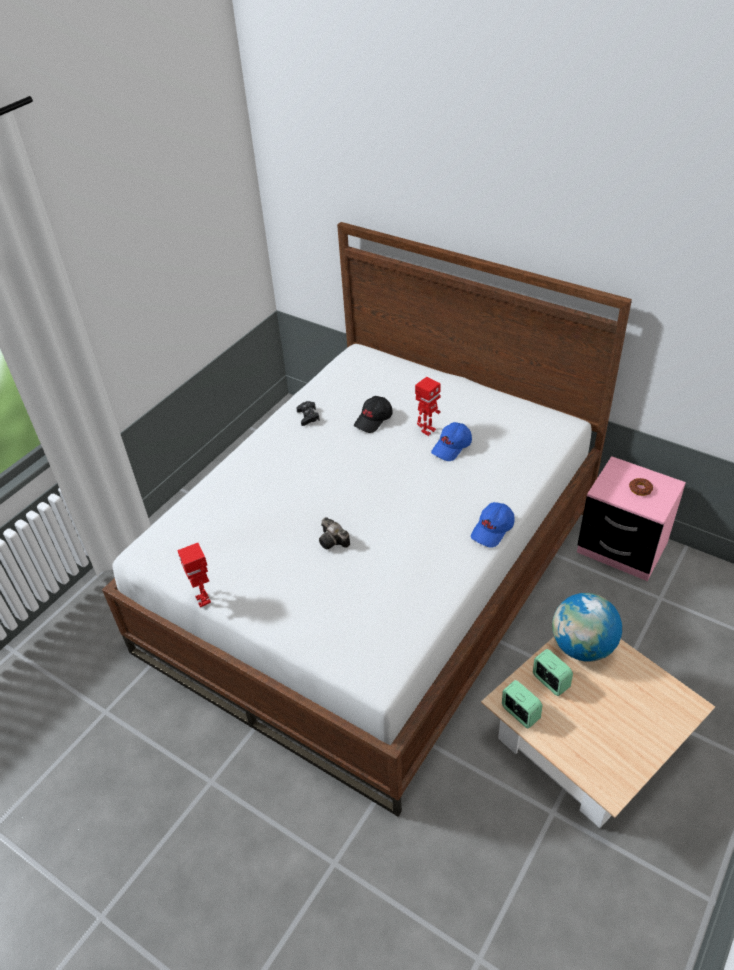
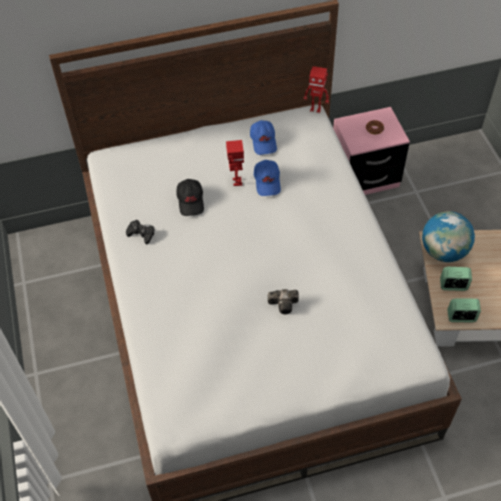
camera: 50 degrees left, 10 degrees up
toy robot [177,543,211,608] -> toy robot moved to [303,66,329,113]
blue cap [471,502,515,548] -> blue cap moved to [250,120,277,155]

